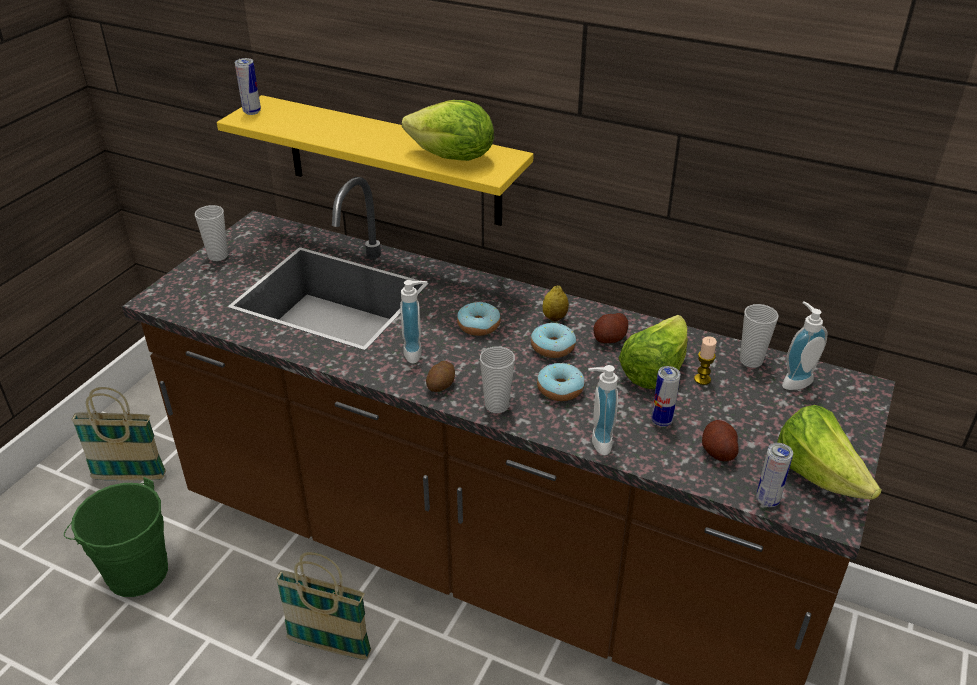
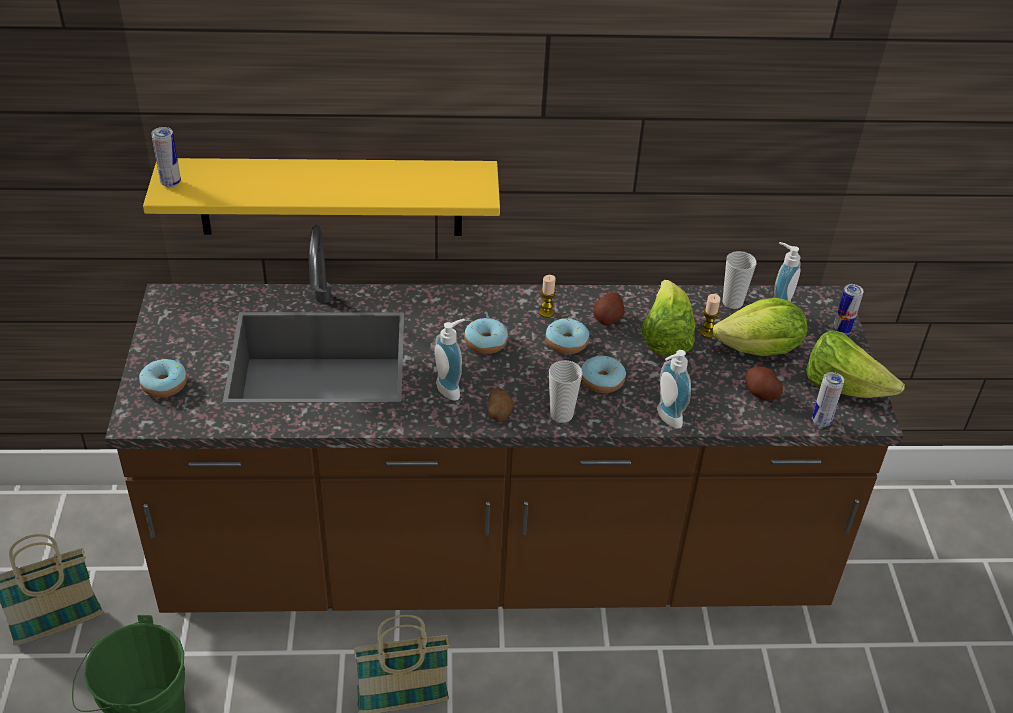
camera: 30 degrees left, 5 degrees up
cup [195,205,228,261] -> none
lettuce [402,100,494,161] -> lettuce moved to [713,298,808,356]
lemon [543,286,569,322] -> candle [539,275,556,318]
can [651,366,680,427] -> can moved to [833,284,864,335]
none -> donut [139,359,187,398]

